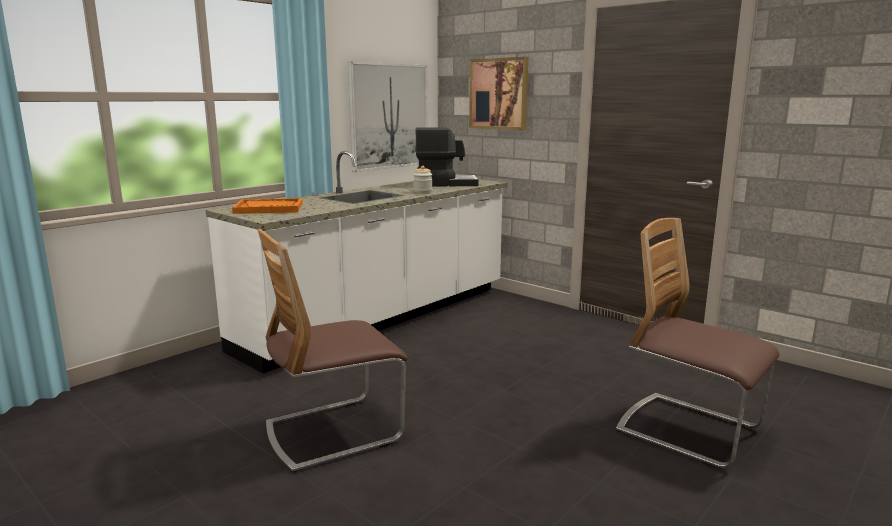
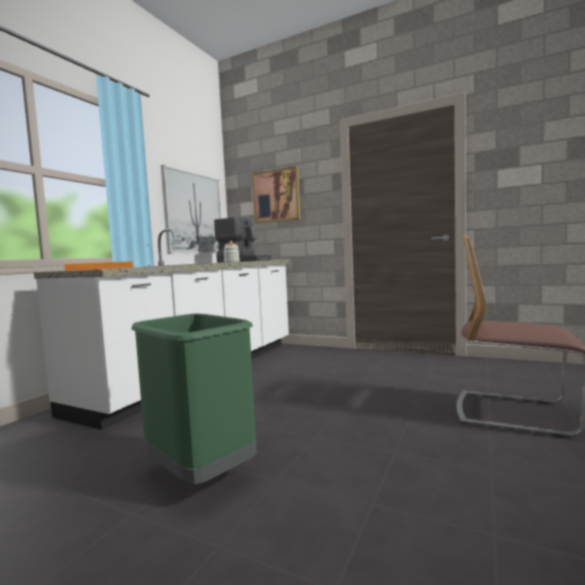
camera: 15 degrees left, 10 degrees down
chair [258,229,408,473] -> green trash can [132,314,257,485]
coffee machine [415,127,478,186] -> coffee machine turned 45 degrees clockwise [214,217,271,263]

